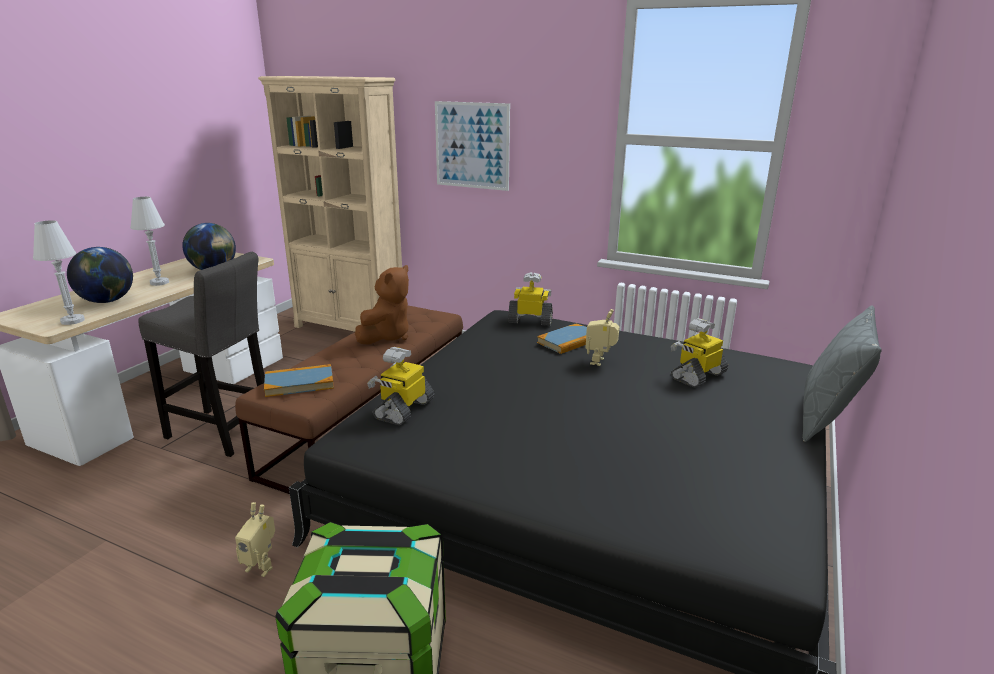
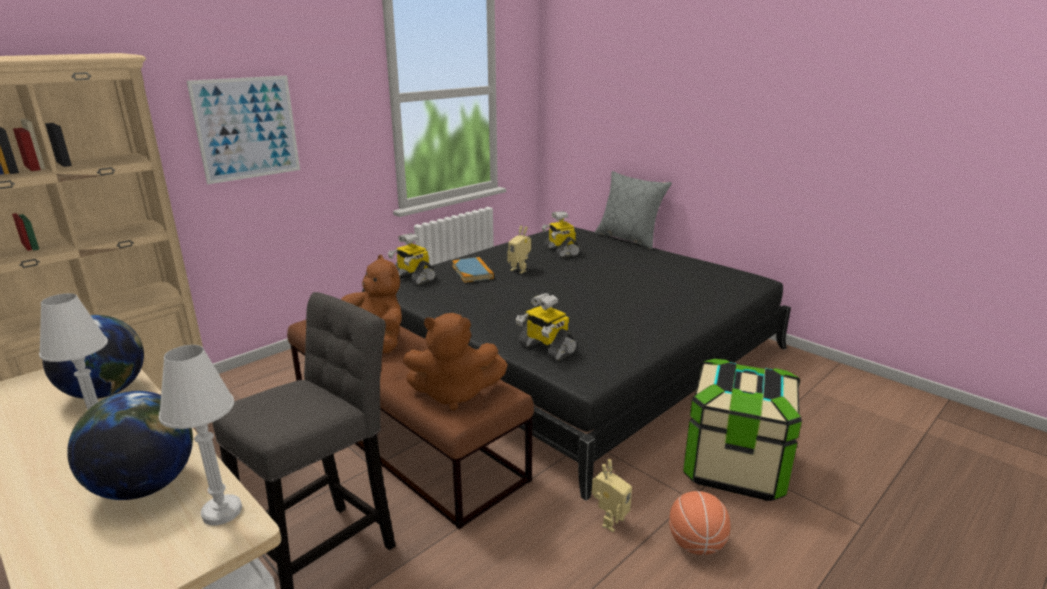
camera: 70 degrees left, 0 degrees up
book [264,364,334,397] -> brown plush toy [403,313,508,411]
toy robot [508,272,553,326] -> toy robot turned 75 degrees counterclockwise [388,233,436,285]
none -> basketball [669,491,731,555]

